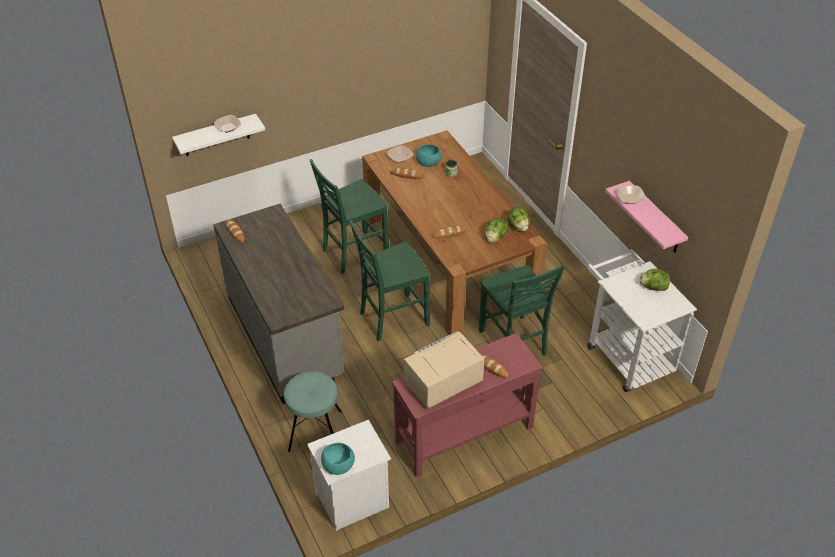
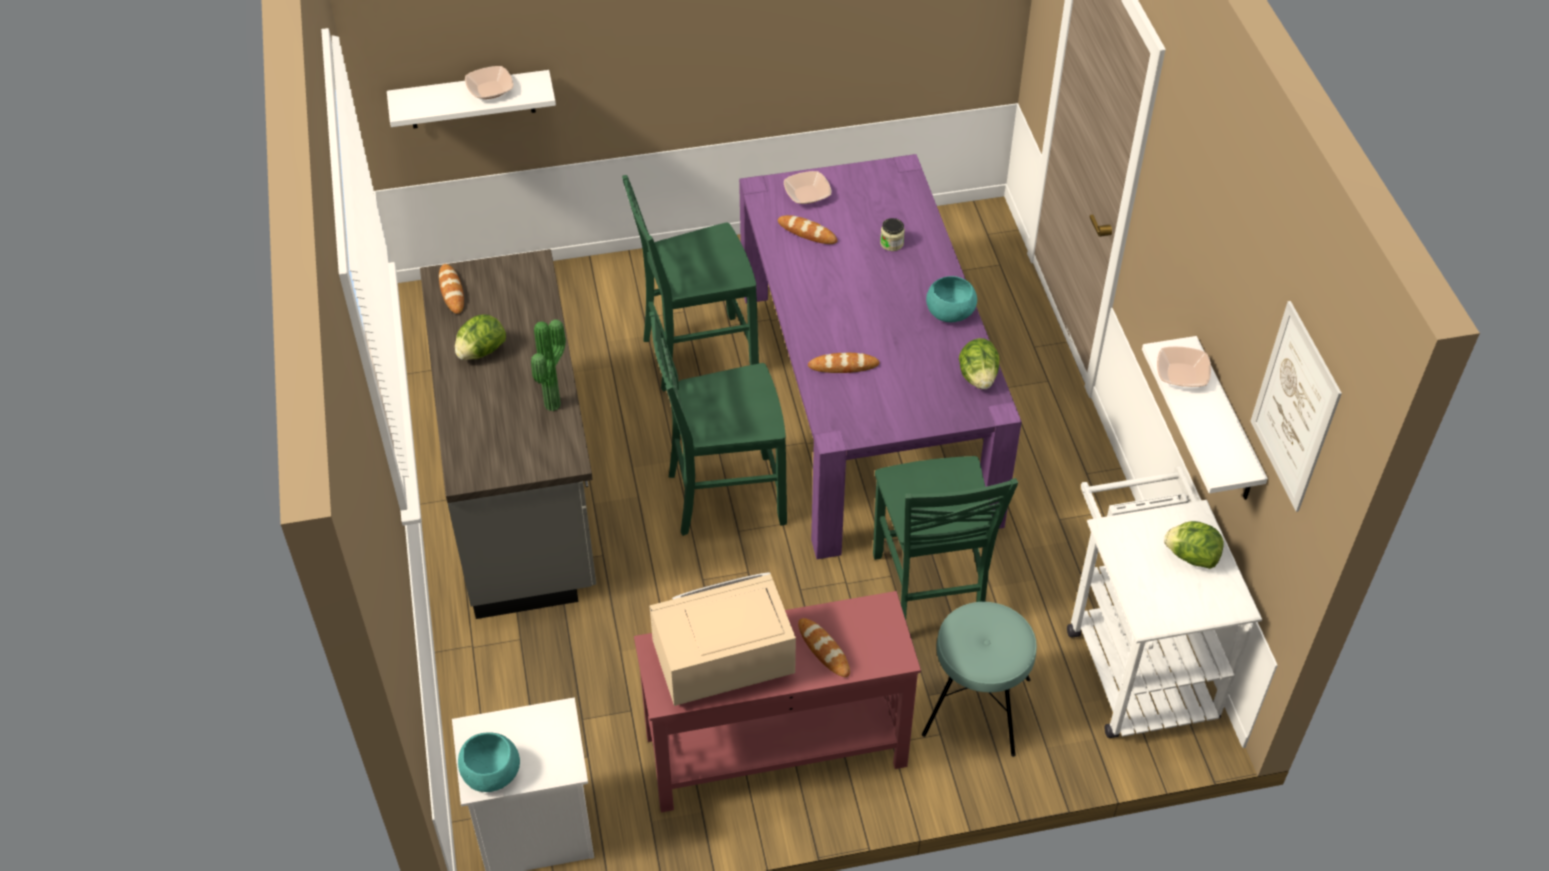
camera: 15 degrees right, 5 degrees up
turquoise stool [284,371,342,452] -> turquoise stool moved to [922,602,1037,757]
brown dining table [362,130,547,335] -> purple dining table [739,154,1022,559]
turquoise bowl [416,144,441,167] -> turquoise bowl moved to [926,276,977,322]
lettuce [484,218,508,243] -> lettuce moved to [455,315,506,360]
pink shelf [605,181,688,253] -> white shelf [1142,336,1268,500]
none -> potted plant [531,319,566,411]
none -> picture [1250,301,1342,512]

